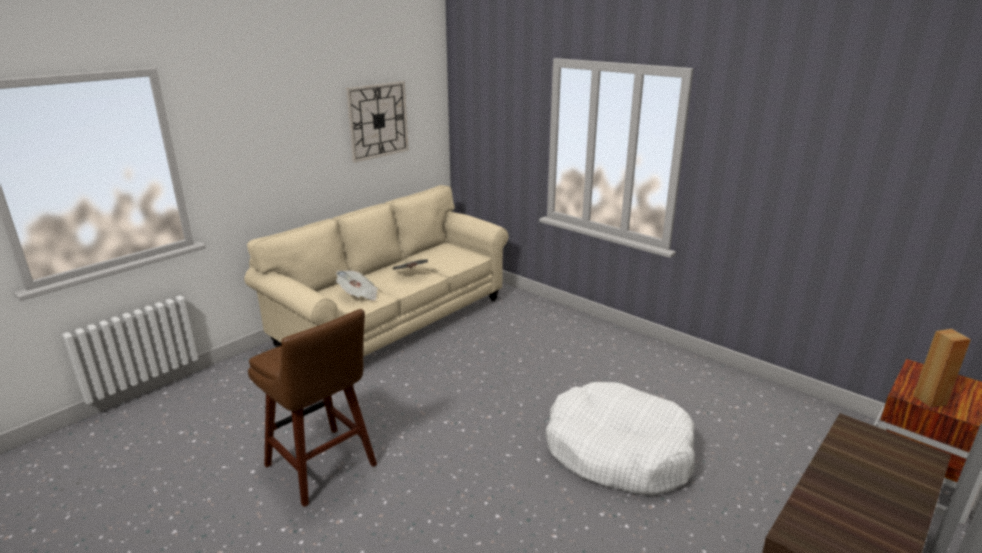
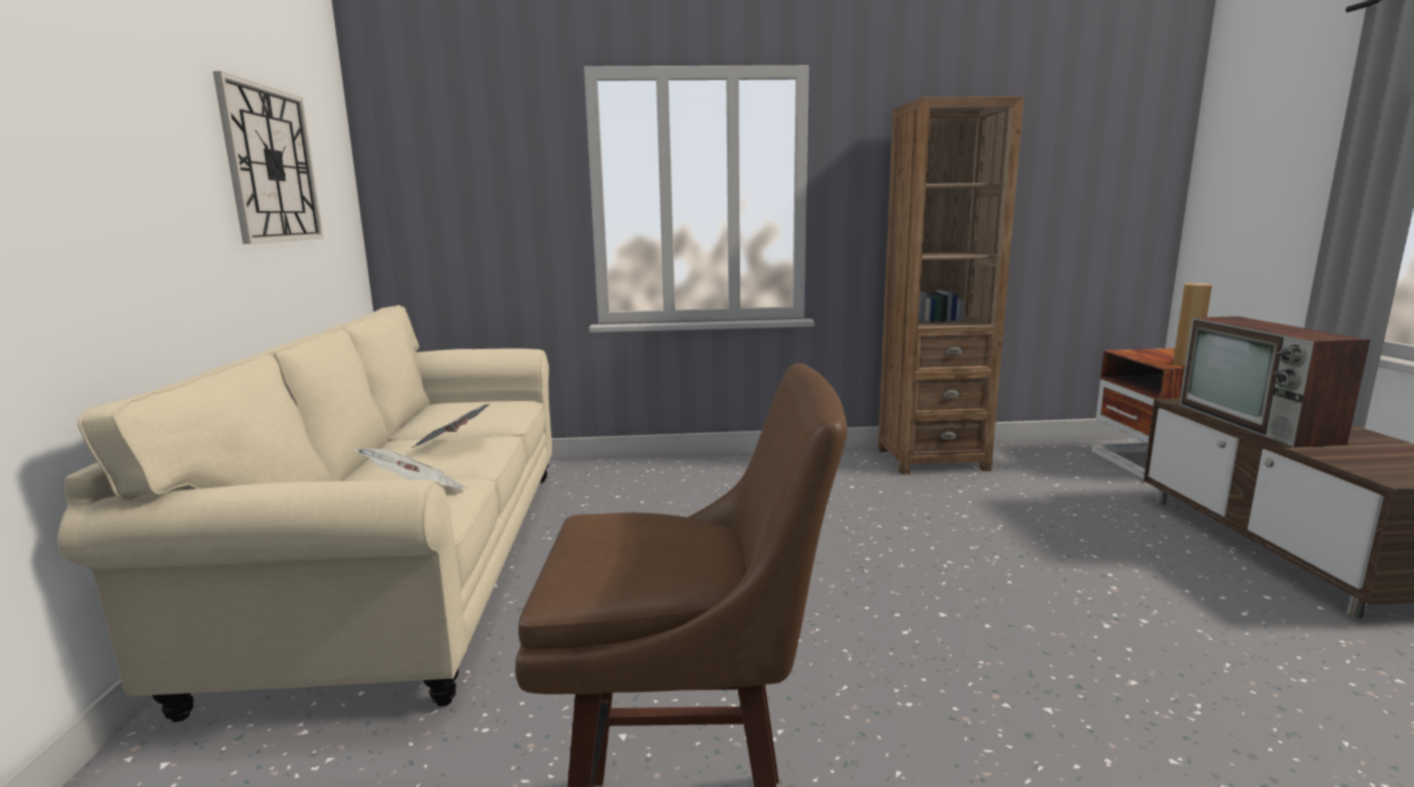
camera: 45 degrees left, 10 degrees down
white dog bed [545,382,695,496] -> none
none -> brown bookcase [878,96,1024,475]
none -> television [1179,316,1370,447]

